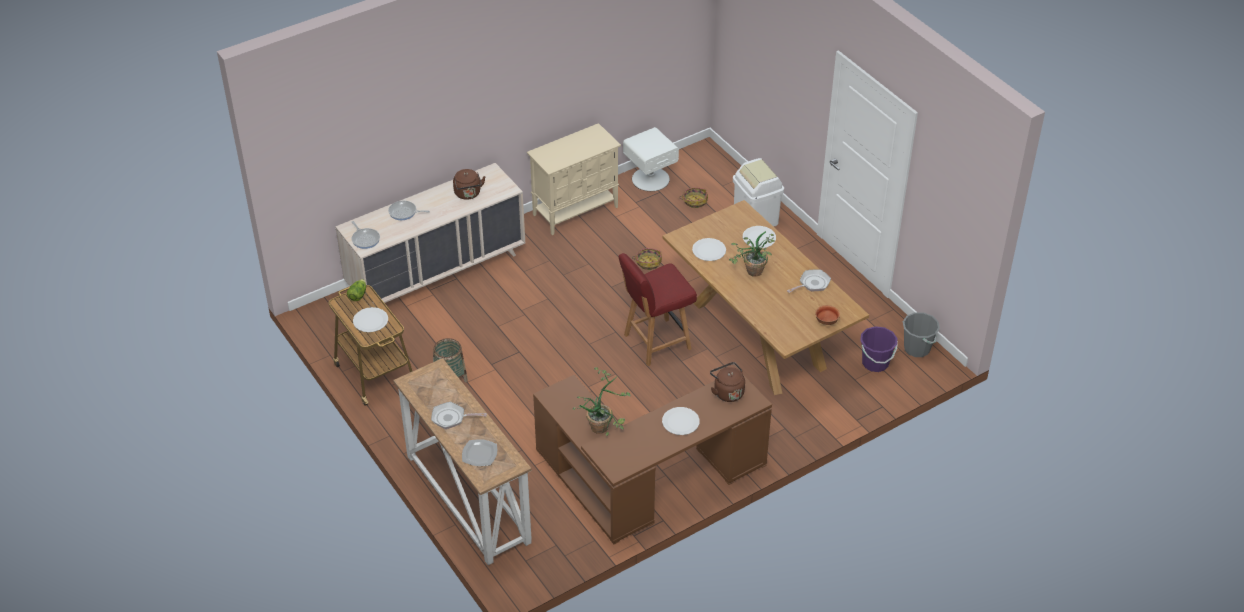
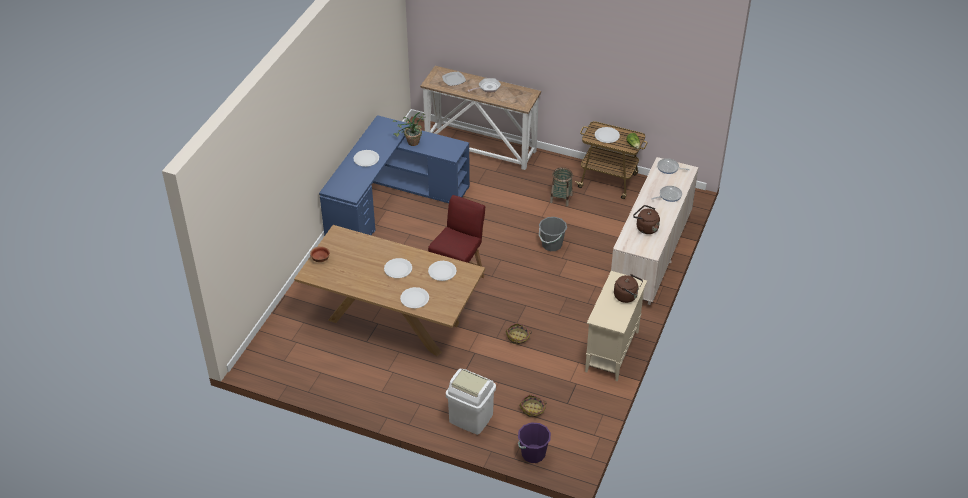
camera: 145 degrees right, 0 degrees up
brown desk [533,375,772,544] -> blue desk [319,115,470,236]
white nightstand [623,127,679,191] -> none
brown kettle [710,362,745,402] -> brown kettle moved to [614,274,643,303]
potted plant [729,231,775,277] -> white plate [384,258,412,278]
frying pan [787,269,831,293] -> none
purple bucket [860,326,898,372] -> purple bucket moved to [518,423,551,463]
grey bucket [903,312,940,357] -> grey bucket moved to [539,217,567,251]

